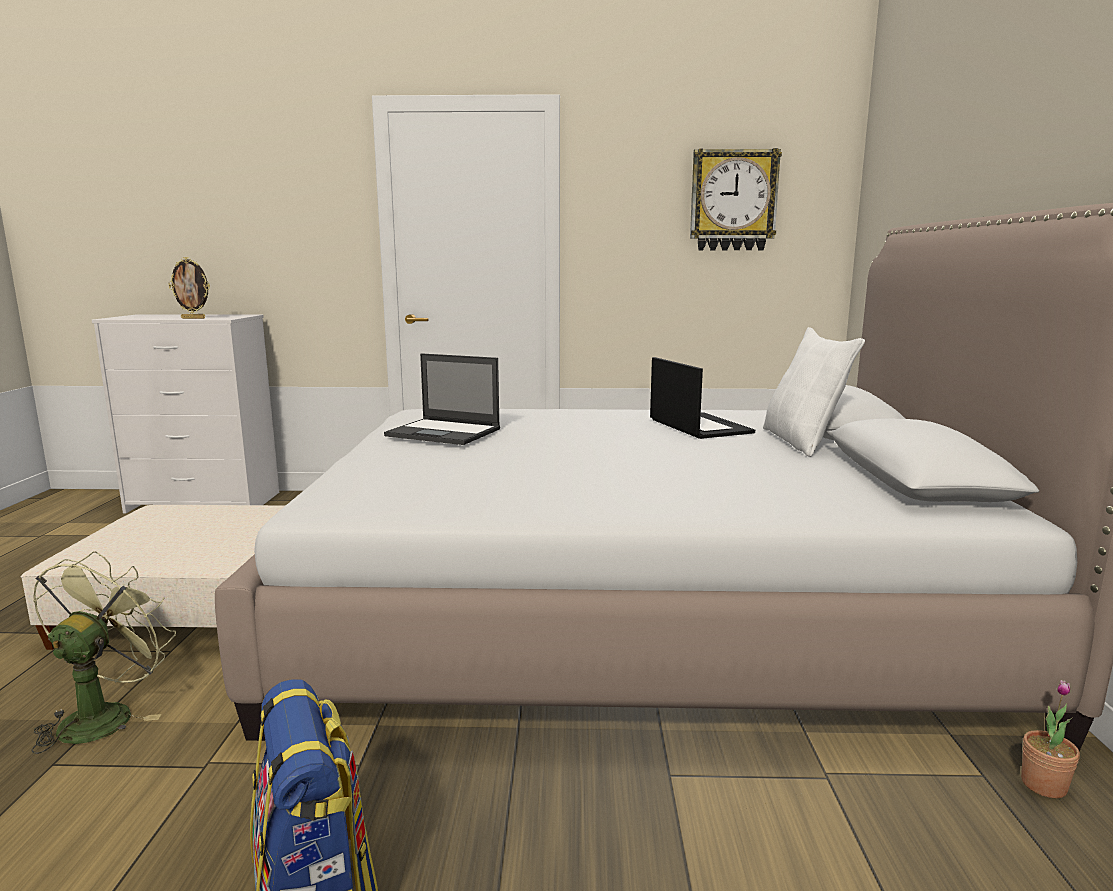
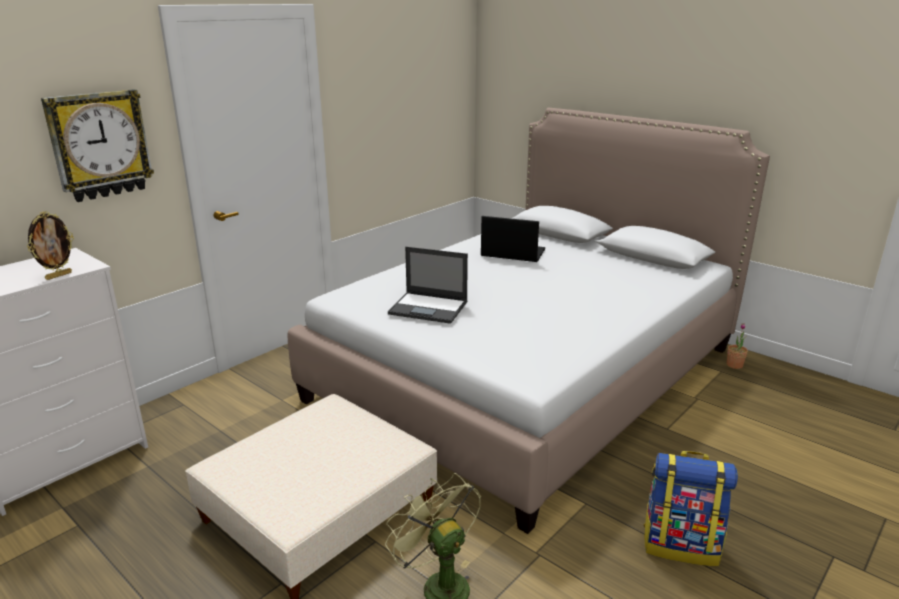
camera: 50 degrees left, 10 degrees up
laptop [384,353,500,445] -> laptop turned 45 degrees clockwise [388,247,468,324]
wall clock [690,148,782,250] -> wall clock moved to [41,89,154,202]
white pillow [763,327,865,457] -> none

